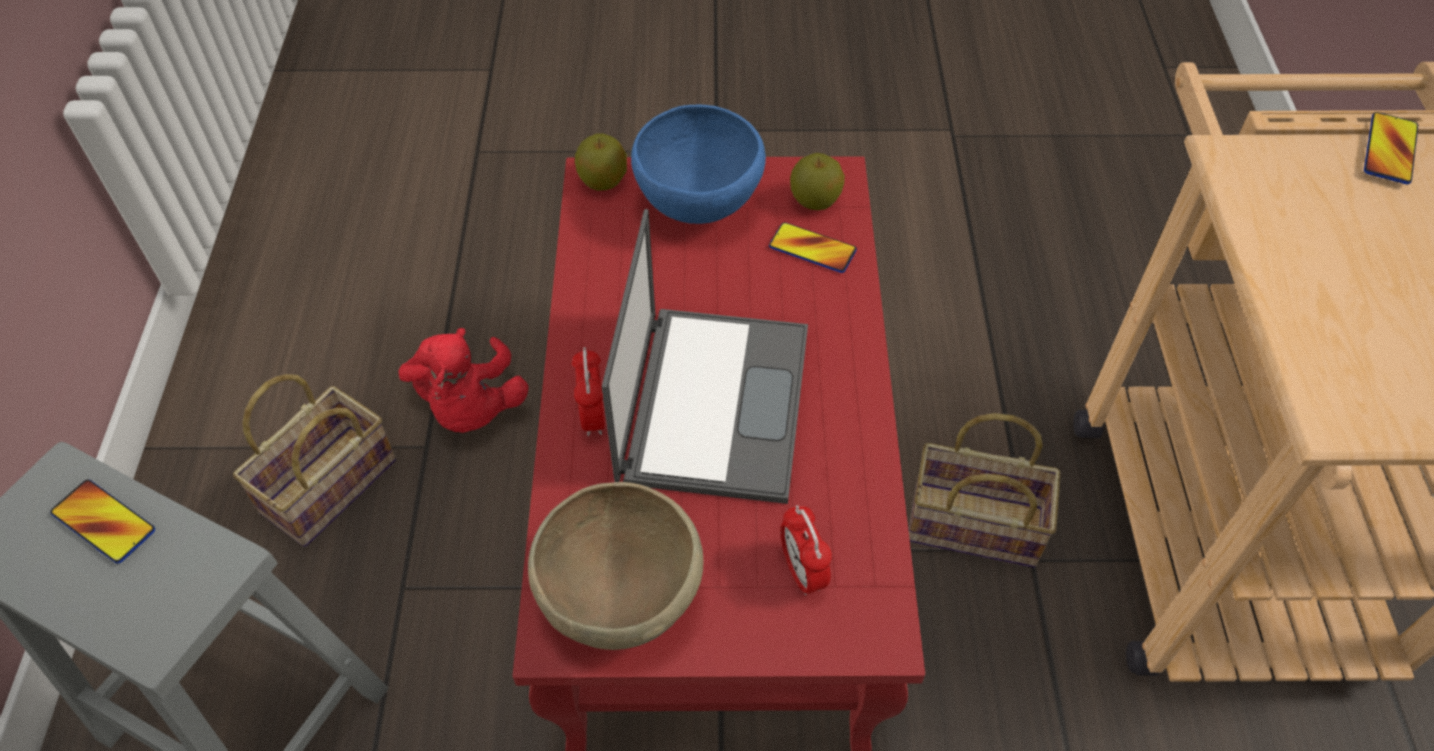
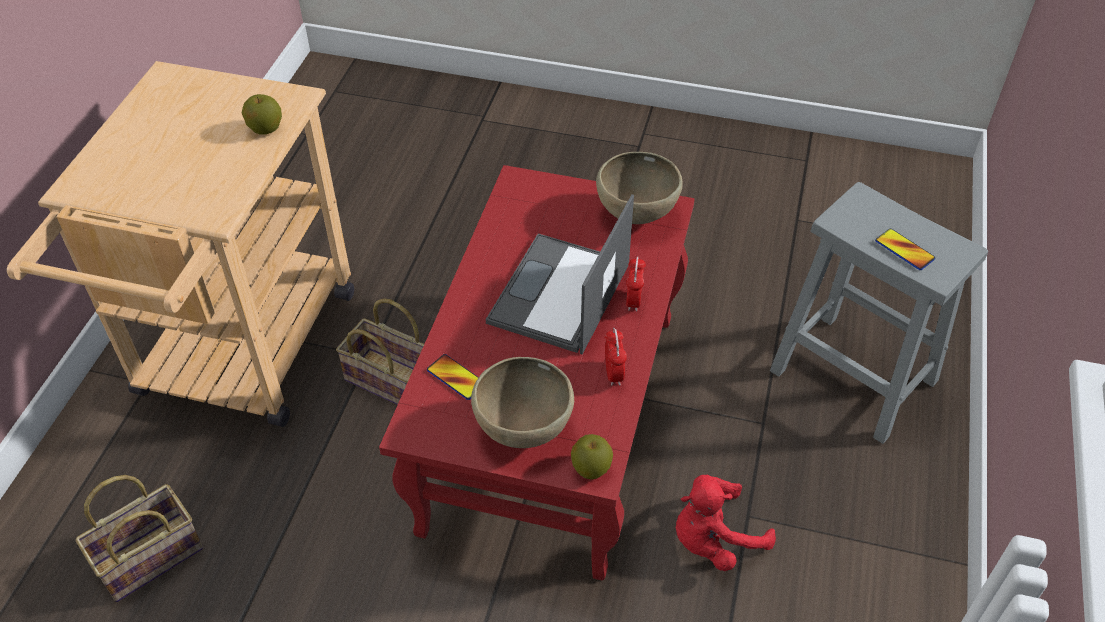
camera: 165 degrees left, 5 degrees down
basket [233,374,396,547] -> basket moved to [75,475,203,602]
red plush toy [398,328,529,433] -> red plush toy turned 120 degrees counterclockwise [676,475,776,571]
blue bowl [631,105,766,224] -> brown bowl [471,357,574,448]
alarm clock [780,505,832,595] -> alarm clock moved to [605,328,627,386]
apple [790,153,845,210] -> apple moved to [241,94,282,134]
phone [1364,112,1418,184] -> none

